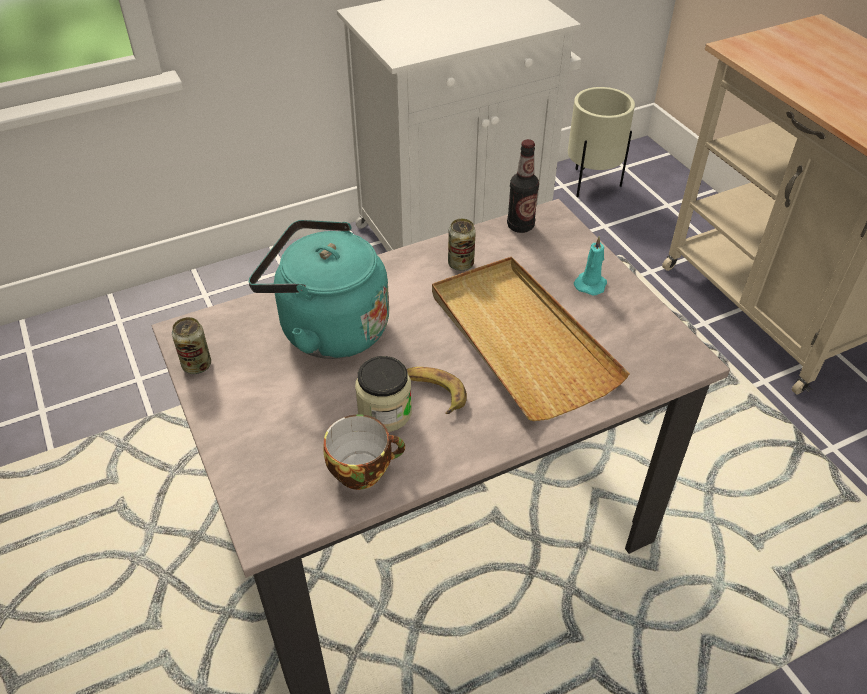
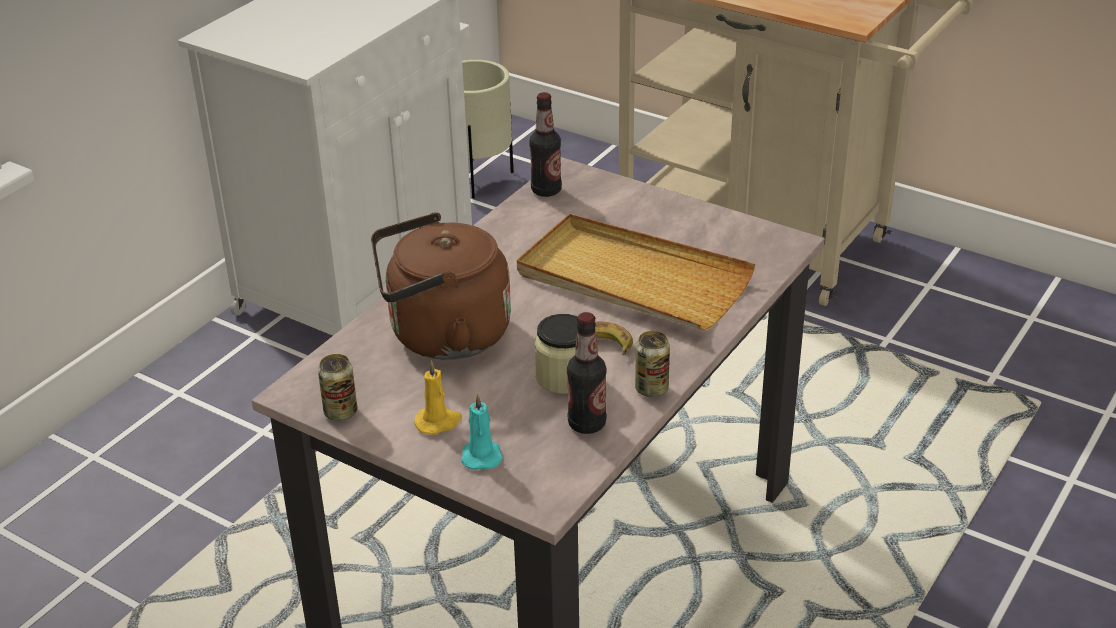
camera: 30 degrees left, 10 degrees down
turquoise kettle [248,220,389,359] -> brown kettle [371,212,511,360]
cup [324,414,405,490] -> bottle [567,312,607,434]
can [448,219,476,271] -> can moved to [635,331,670,397]
turquoise candle [574,236,607,295] -> turquoise candle moved to [461,394,503,470]
none -> yellow candle [414,360,462,435]

